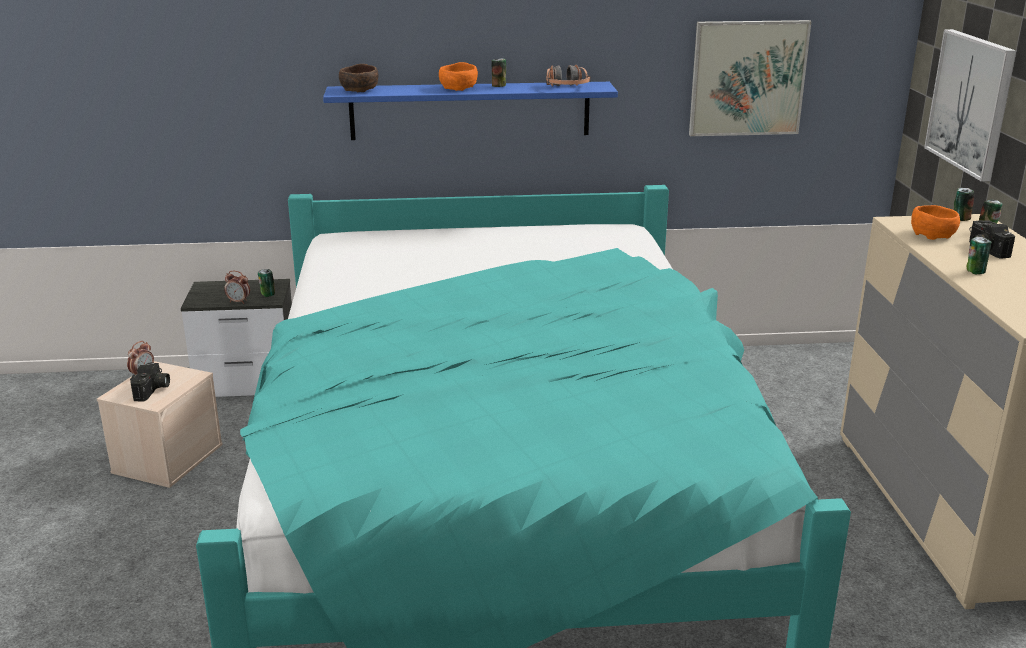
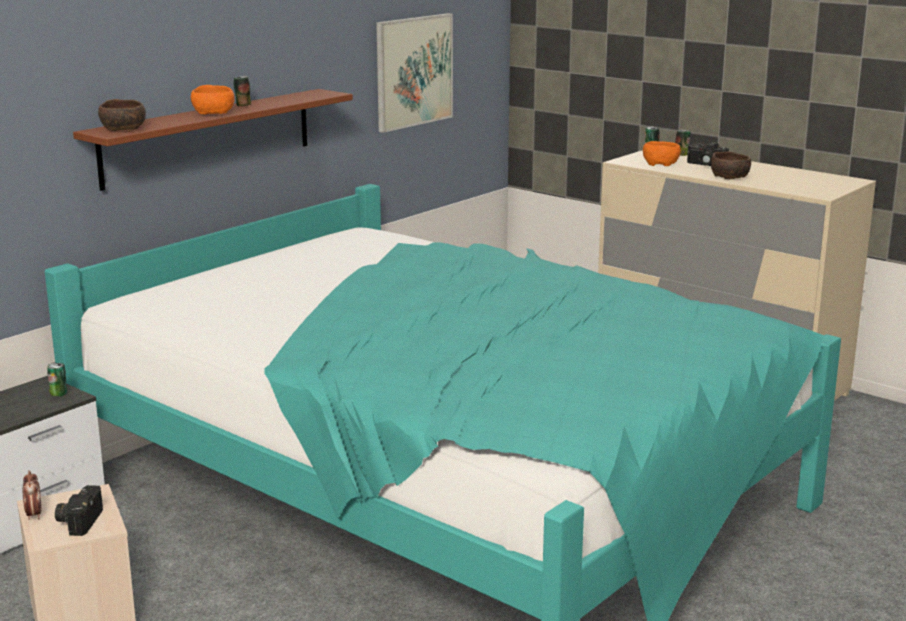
camera: 45 degrees left, 5 degrees down
camera [130,362,170,402] -> camera turned 135 degrees counterclockwise [55,485,103,536]
alarm clock [224,271,250,304] -> none
blue shelf [323,82,618,140] -> brown shelf [73,89,353,191]
headphones [546,65,591,87] -> none
picture [924,29,1016,182] -> none
can [967,237,992,274] -> brown bowl [711,152,751,179]

